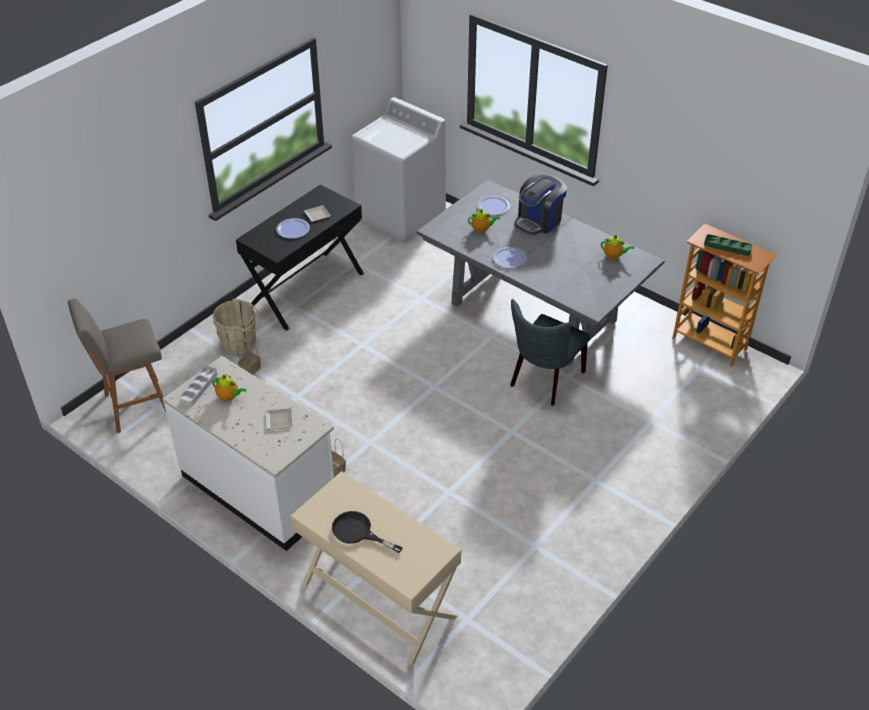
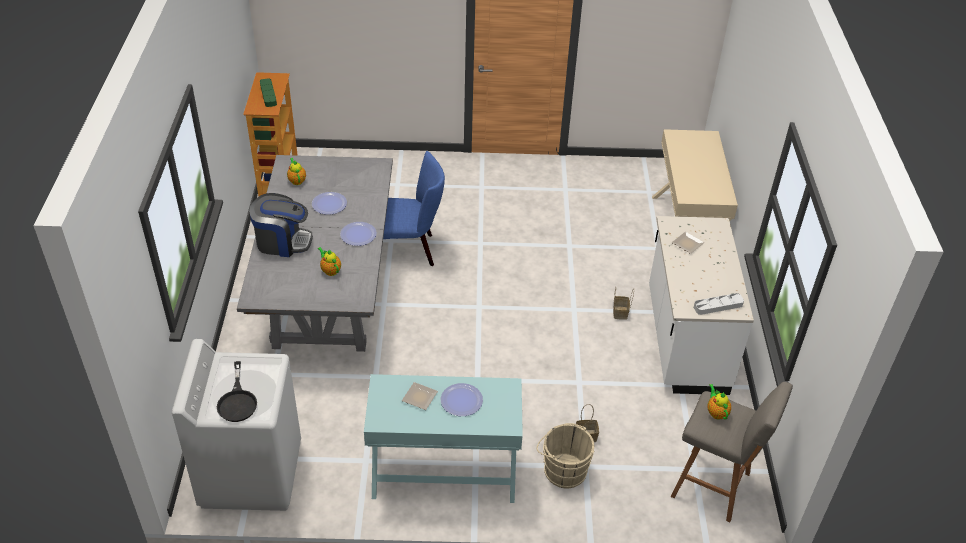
camera: 130 degrees left, 0 degrees up
teapot [212,375,246,401] -> teapot moved to [708,384,731,420]
black console table [236,185,364,330] -> turquoise console table [364,374,523,503]
black frying pan [332,511,403,553] -> black frying pan moved to [217,361,257,422]
plate [477,196,510,215] -> plate moved to [312,192,347,214]
grey chair [511,299,590,406] -> blue chair [383,151,445,266]

